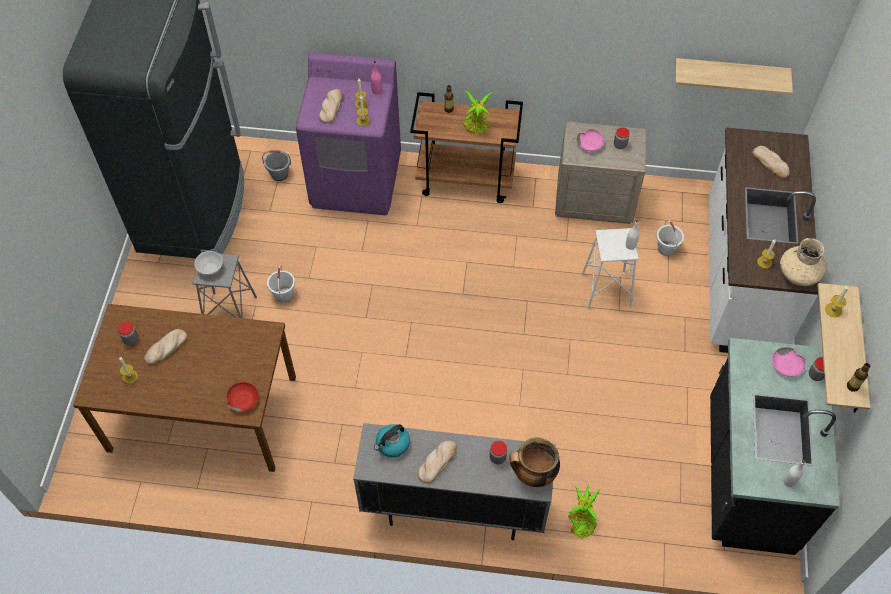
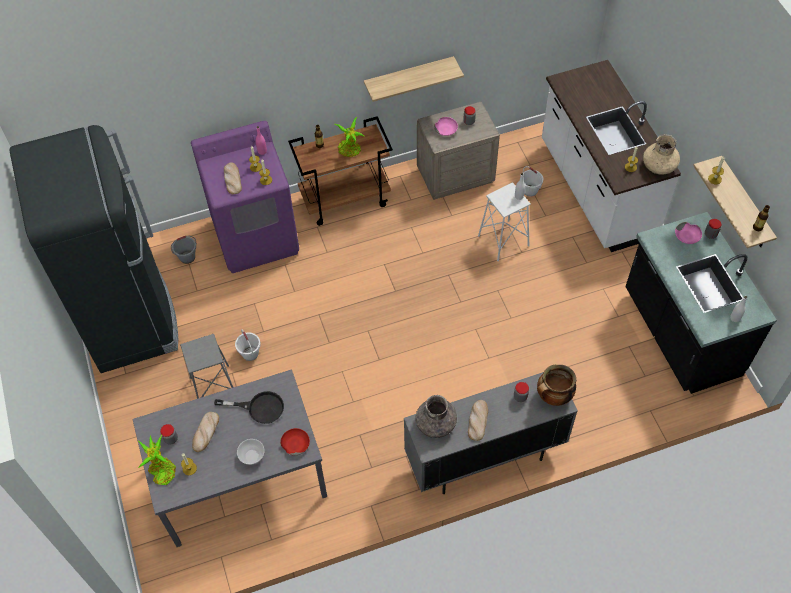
camera: 25 degrees left, 0 degrees up
brown dining table [73,304,296,472] -> grey dining table [132,369,327,547]
bowl [194,251,223,276] -> bowl moved to [237,439,265,465]
kettle [374,424,410,457] -> grey vase [415,395,457,438]
potted plant [568,484,601,539] -> potted plant moved to [138,435,176,485]
shelf [675,58,793,95] -> shelf moved to [364,56,464,102]
bread [752,146,790,179] -> none
none -> black frying pan [214,391,284,424]

